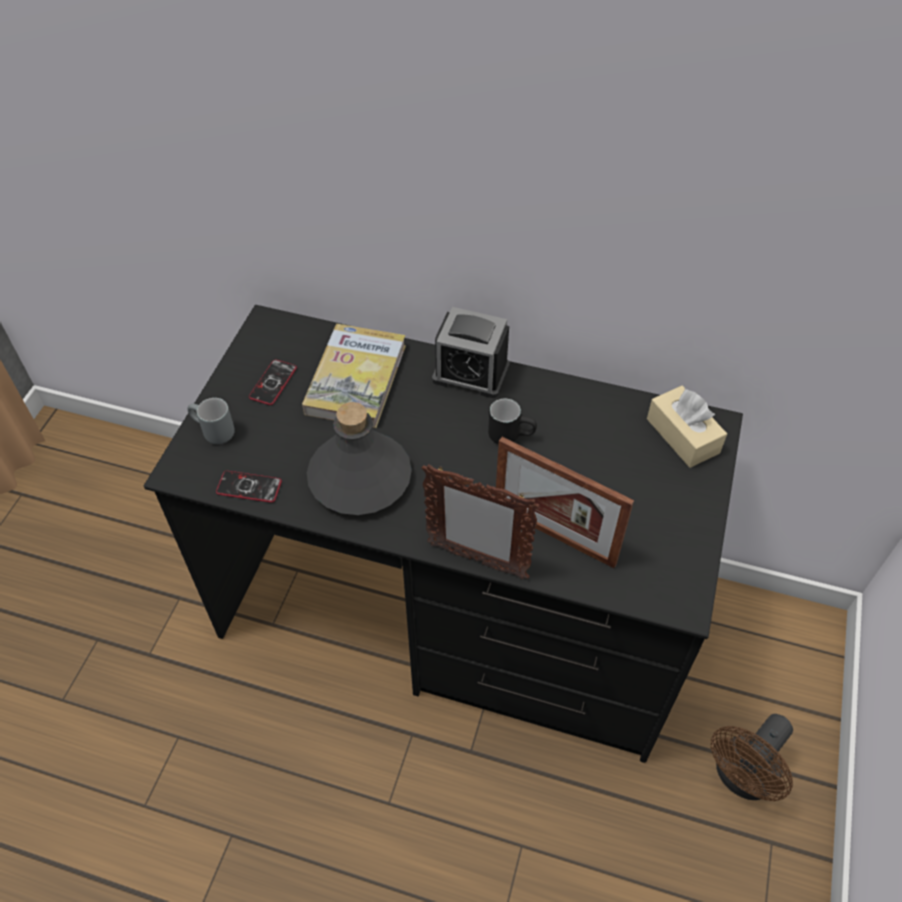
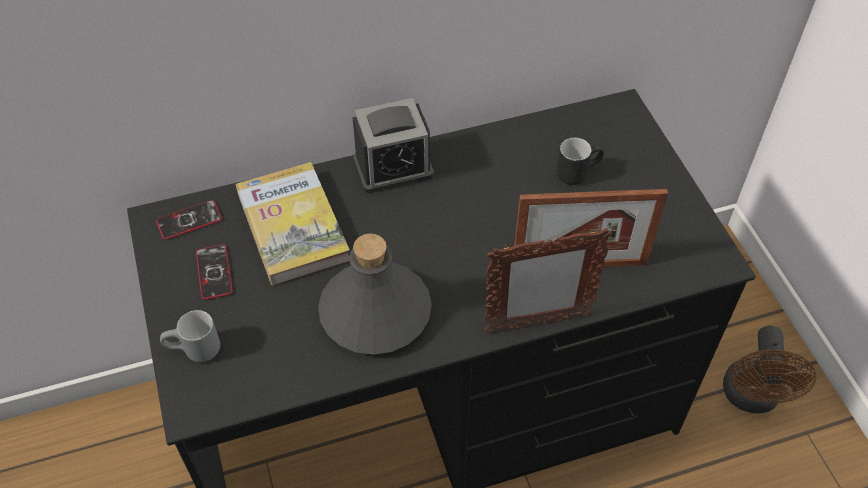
camera: 35 degrees left, 0 degrees up
phone [216,471,282,503] -> phone moved to [156,200,222,240]
black mug [488,399,537,444] -> black mug moved to [556,138,604,185]
beige tissue box [647,386,727,468] -> none

